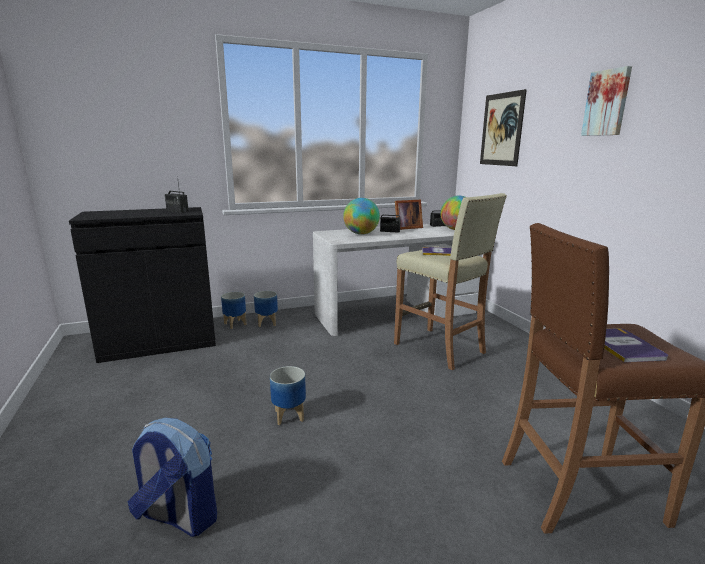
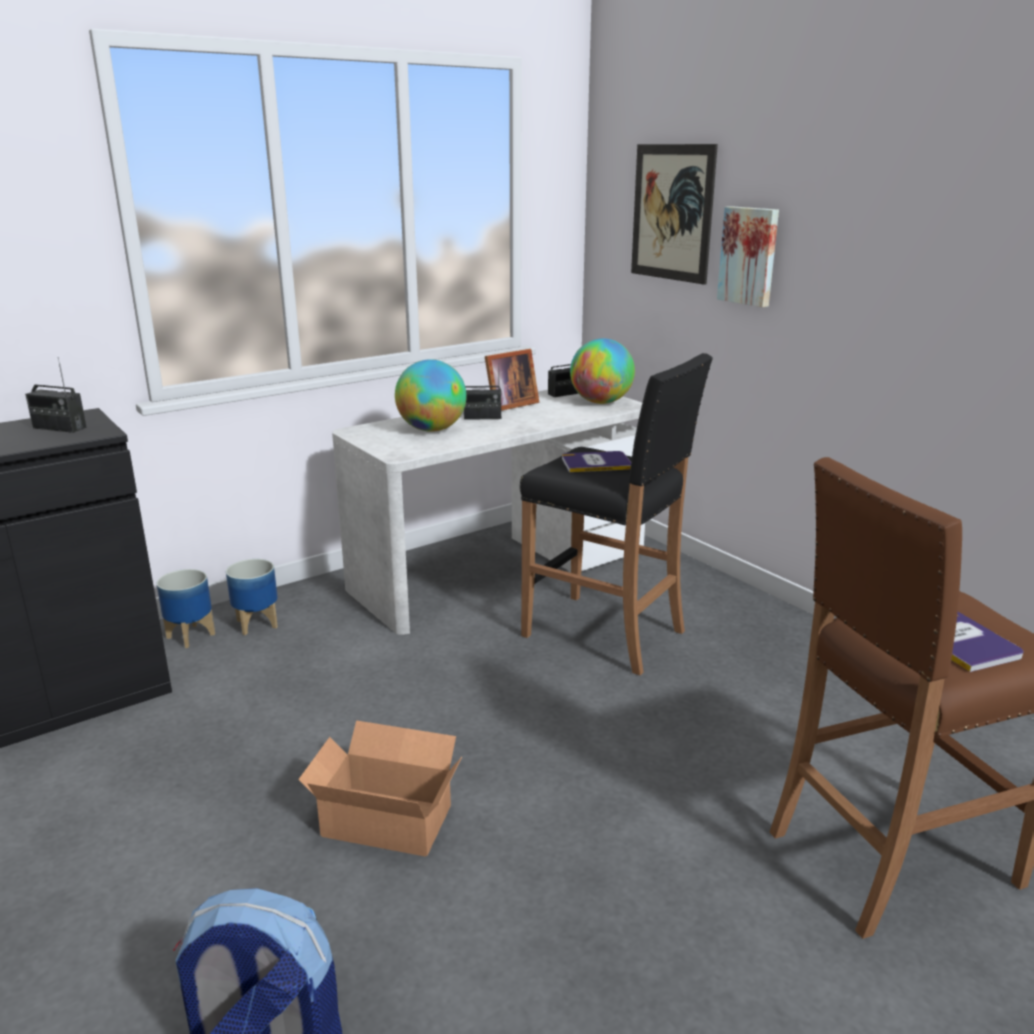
camera: 15 degrees left, 5 degrees up
planter [270,366,306,425] -> cardboard box [298,720,462,857]
beige stool [394,193,507,370] -> black stool [520,353,713,675]
picture [581,66,632,136] -> picture moved to [717,206,779,307]

